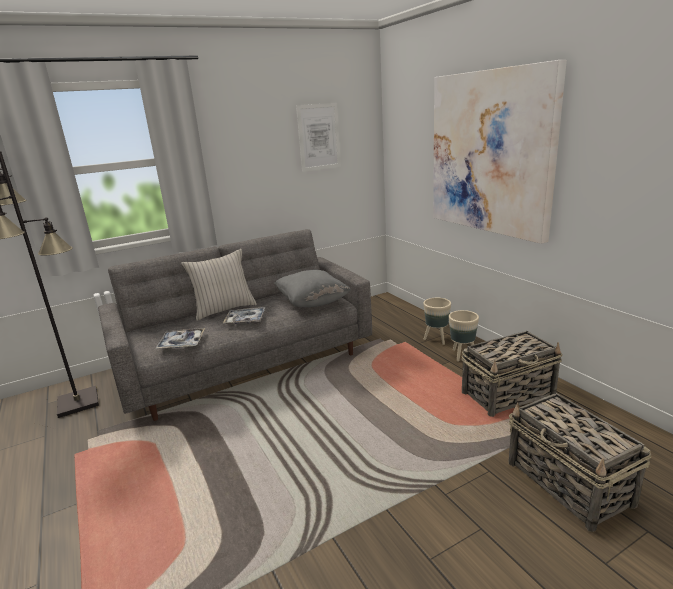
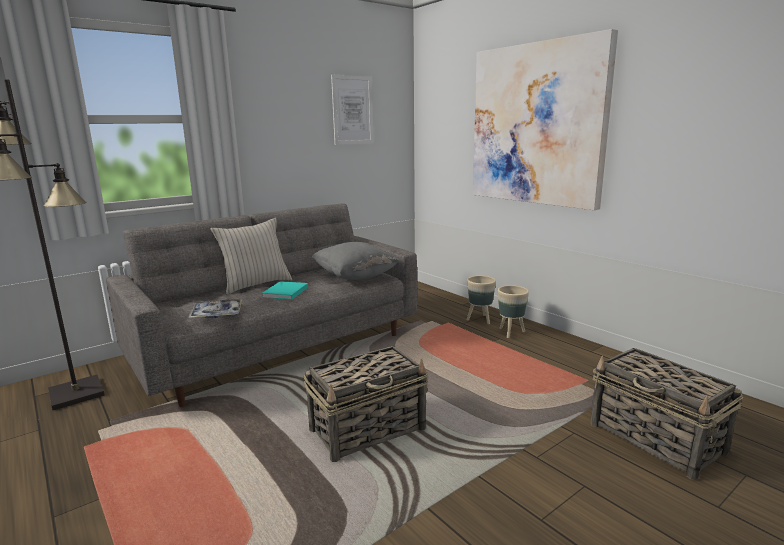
camera: 10 degrees left, 5 degrees down
tray [223,307,266,324] -> turquoise book [262,281,308,300]
basket [461,331,562,417] -> basket moved to [304,346,428,462]

